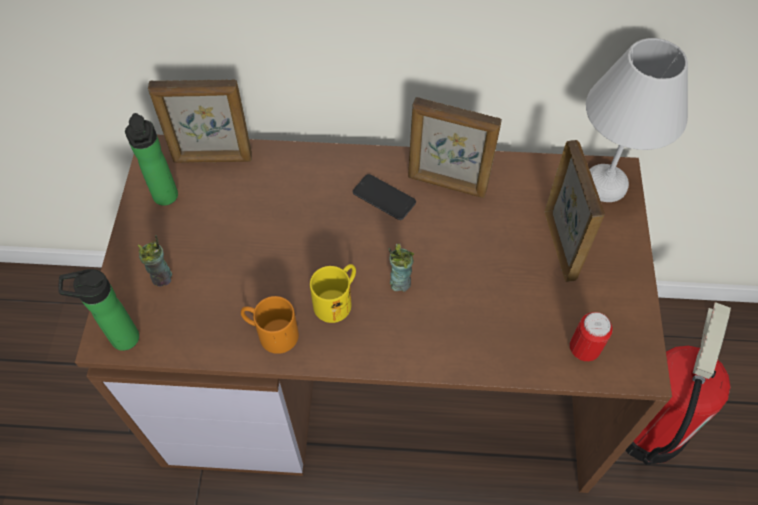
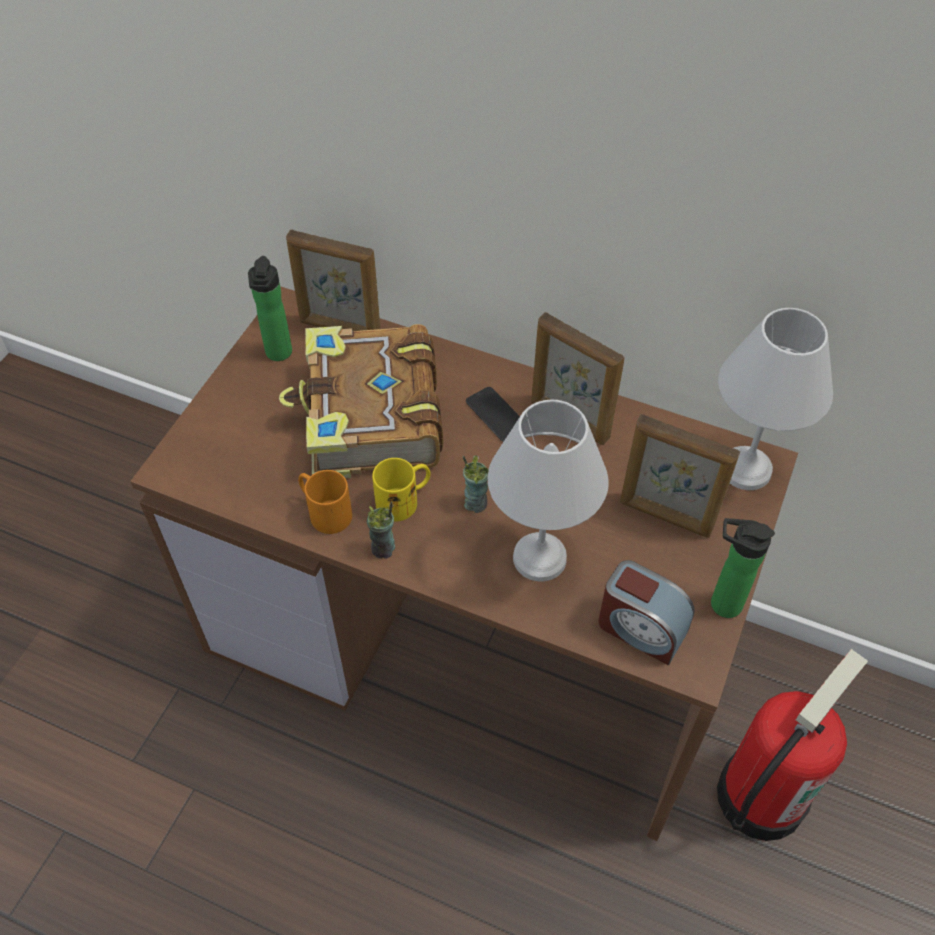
camera: 20 degrees right, 5 degrees down
bottle [58,269,139,351] -> bottle moved to [711,518,775,618]
cup [138,235,172,287] -> cup moved to [367,501,395,559]
picture frame [544,140,605,282] -> picture frame turned 105 degrees clockwise [620,414,740,538]
can [570,312,613,361] -> alarm clock [598,560,695,665]
none -> book [279,324,443,478]
none -> white table lamp [487,399,609,582]

